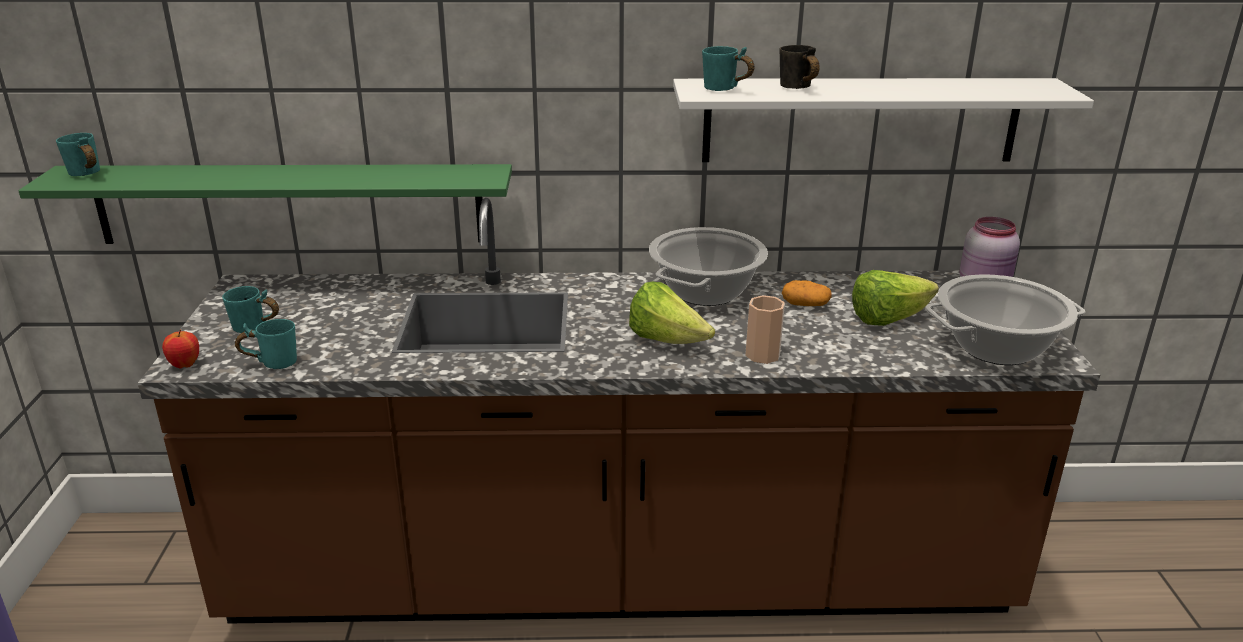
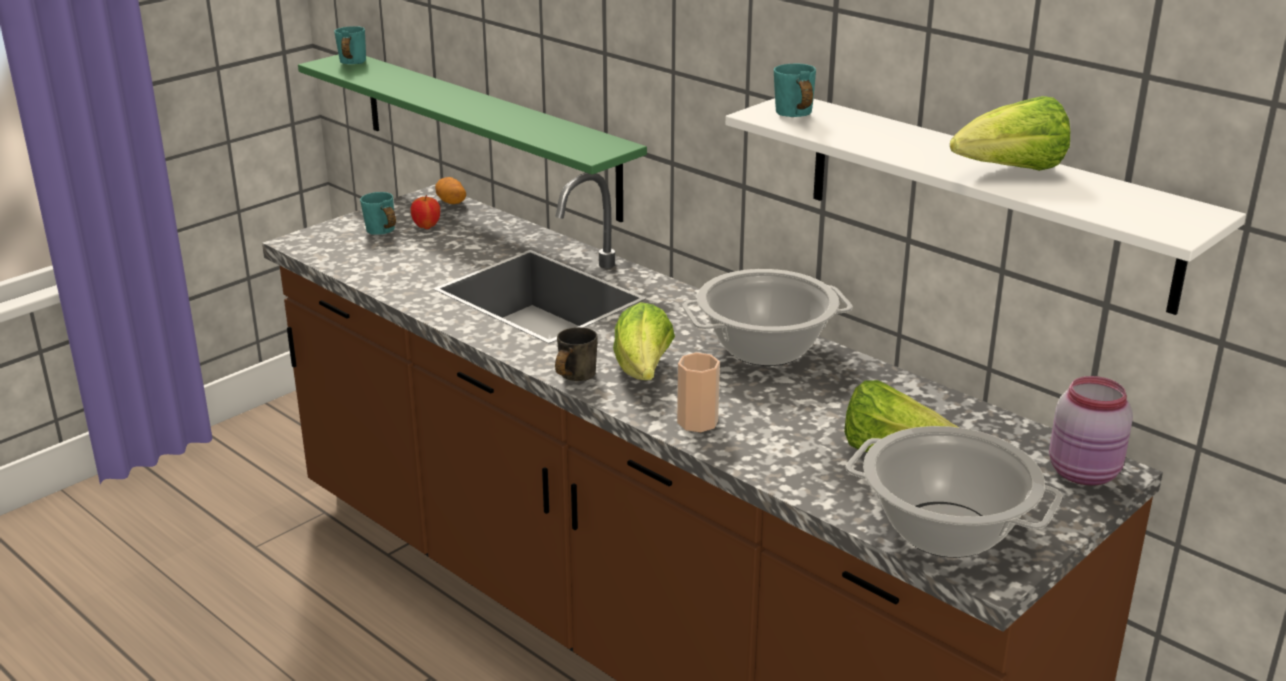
camera: 45 degrees right, 0 degrees up
apple [162,330,199,368] -> apple moved to [411,195,440,229]
turquoise mug [235,319,297,369] -> none
grey mug [780,45,820,89] -> grey mug moved to [555,327,597,381]
potato [782,280,832,306] -> potato moved to [435,177,466,204]
none -> lettuce [950,96,1070,171]

